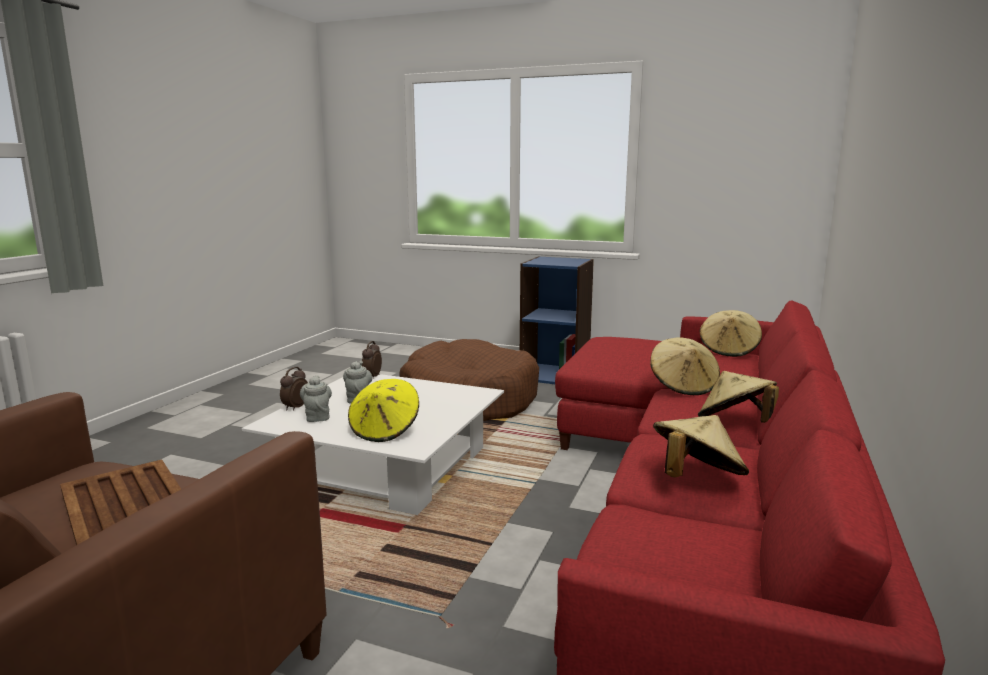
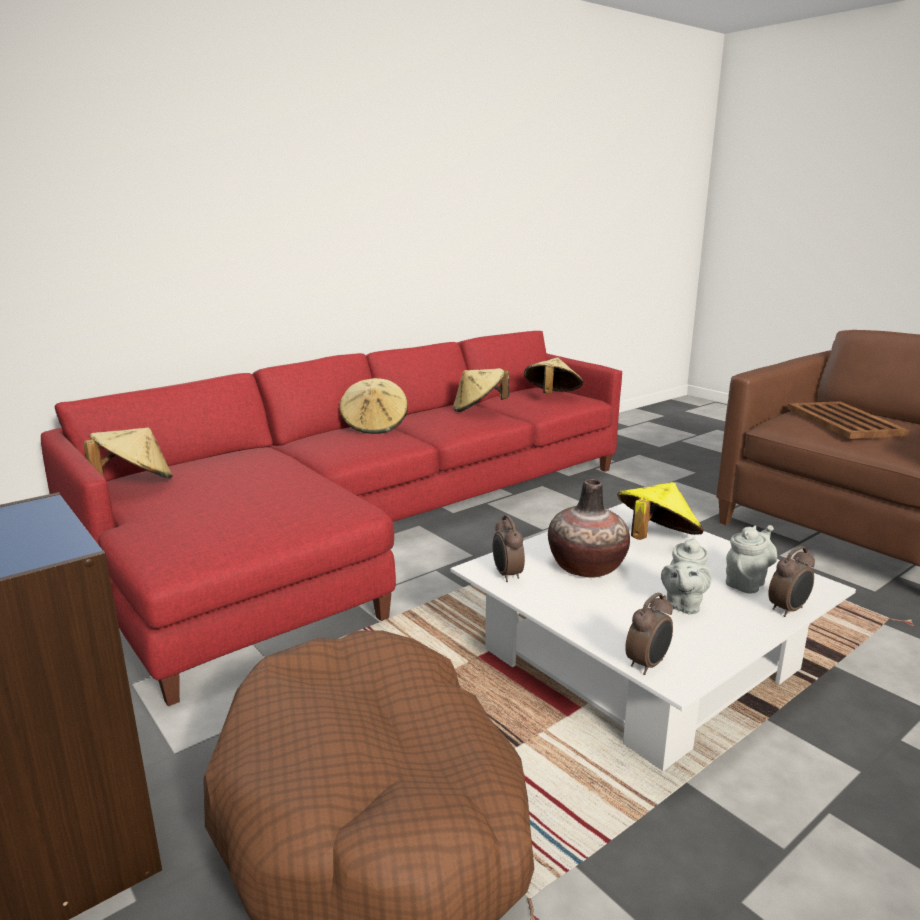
camera: 150 degrees left, 5 degrees up
grey teapot [300,375,332,422] -> grey teapot turned 150 degrees counterclockwise [726,525,777,594]
beige hat [650,337,720,395] -> beige hat moved to [524,357,583,394]
none -> alarm clock [493,515,525,582]
none -> vase [548,479,630,578]

